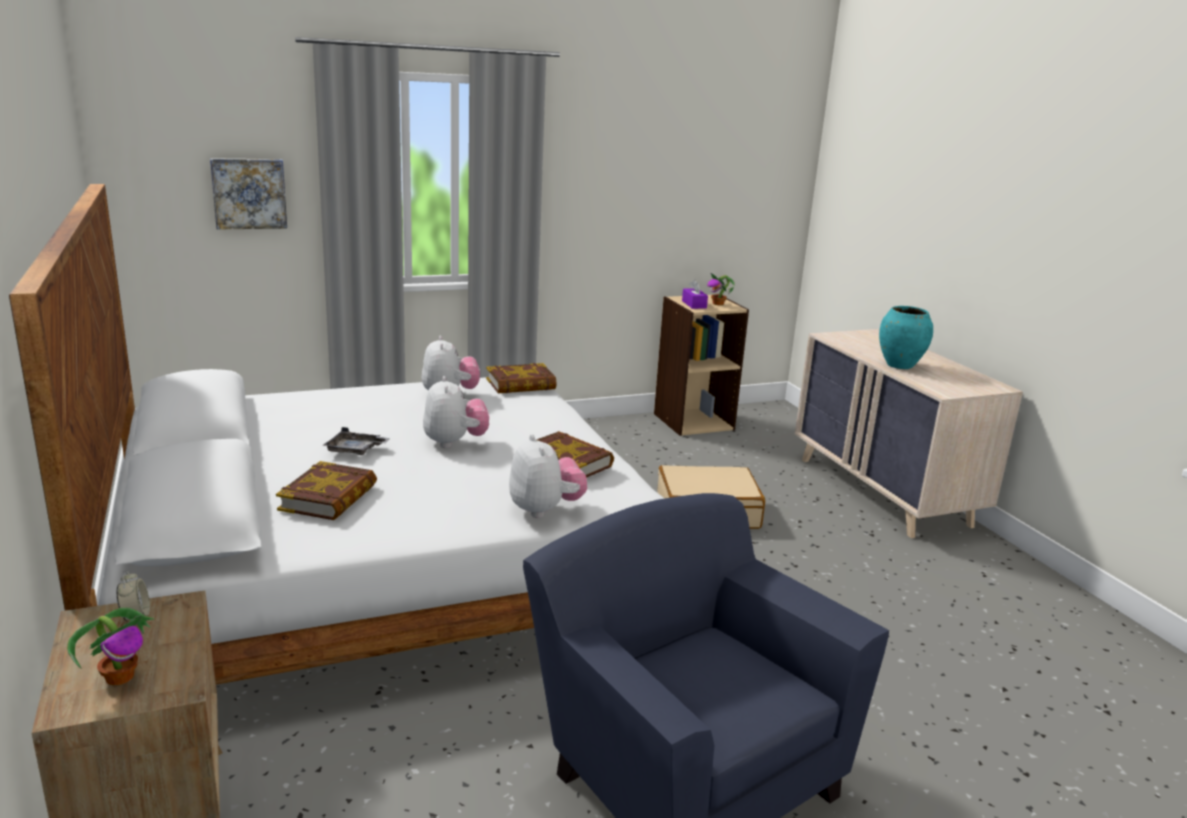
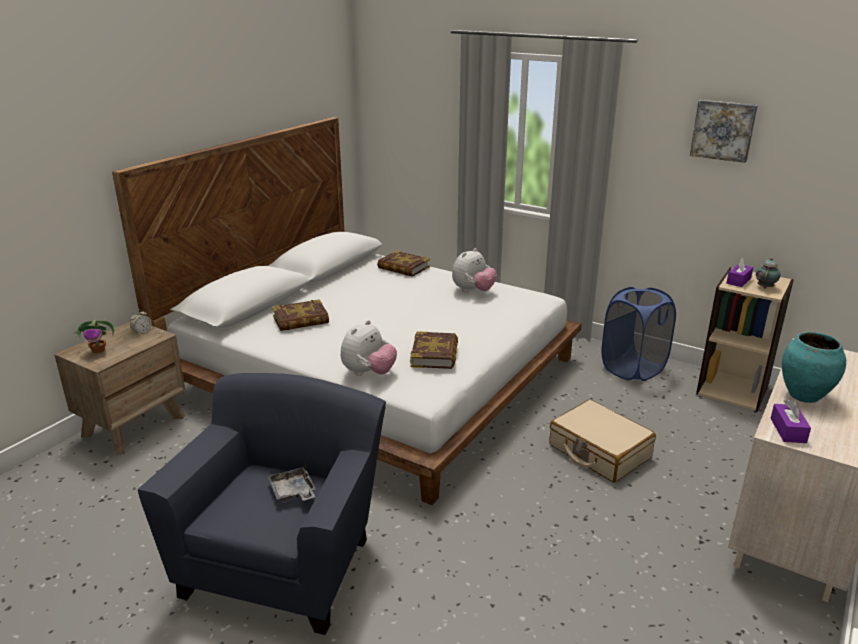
camera: 55 degrees right, 5 degrees up
picture [210,158,287,229] -> picture moved to [690,100,758,163]
grey tray [323,427,390,455] -> grey tray moved to [268,464,315,502]
plush toy [423,376,489,448] -> none
book [486,363,557,393] -> book moved to [377,251,430,277]
potted plant [707,273,735,305] -> teapot [756,258,781,288]
none -> blue laundry basket [601,287,676,381]
none -> purple tissue box [770,400,811,443]

